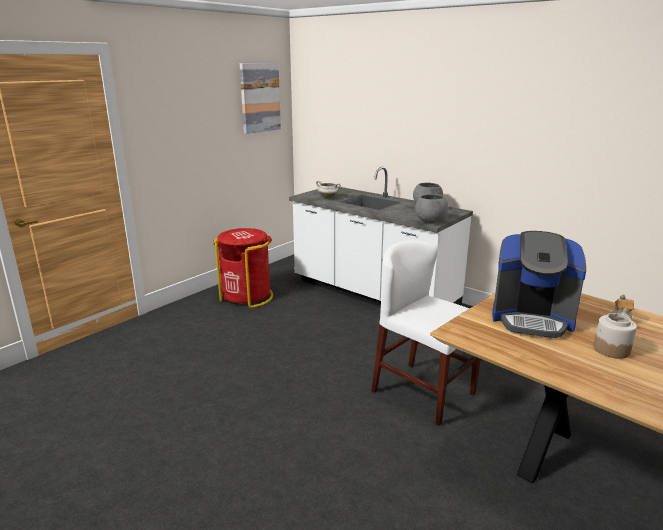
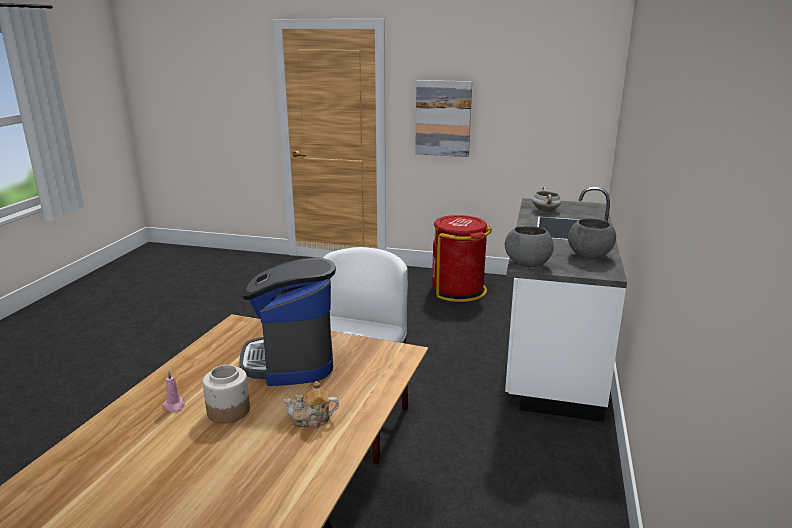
camera: 65 degrees right, 0 degrees up
picture [240,63,281,134] -> picture moved to [415,80,472,157]
none -> pink candle [162,372,185,413]

